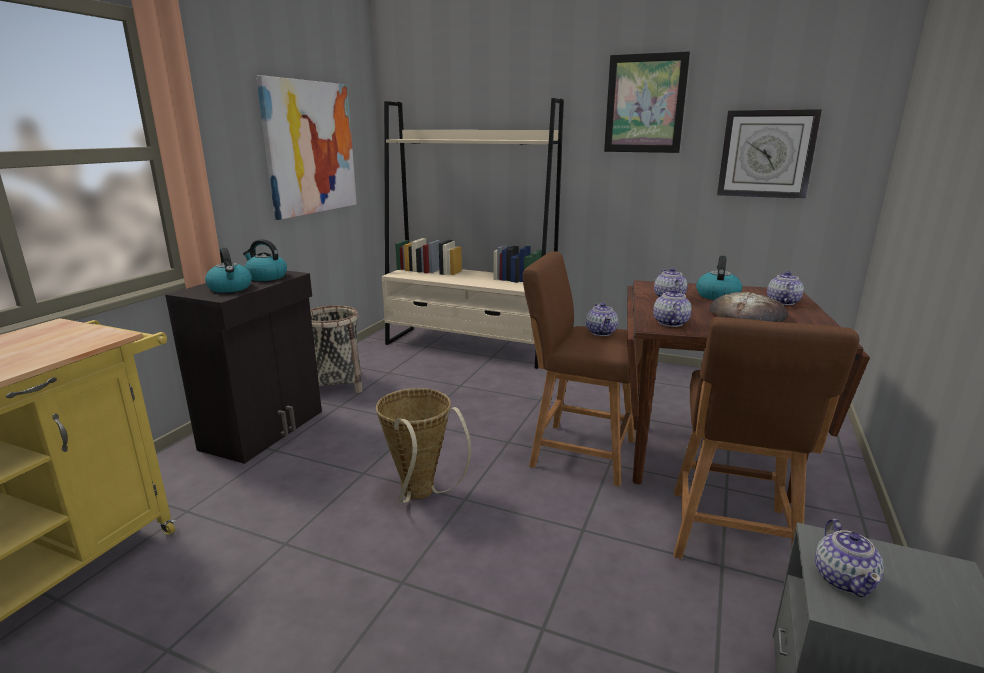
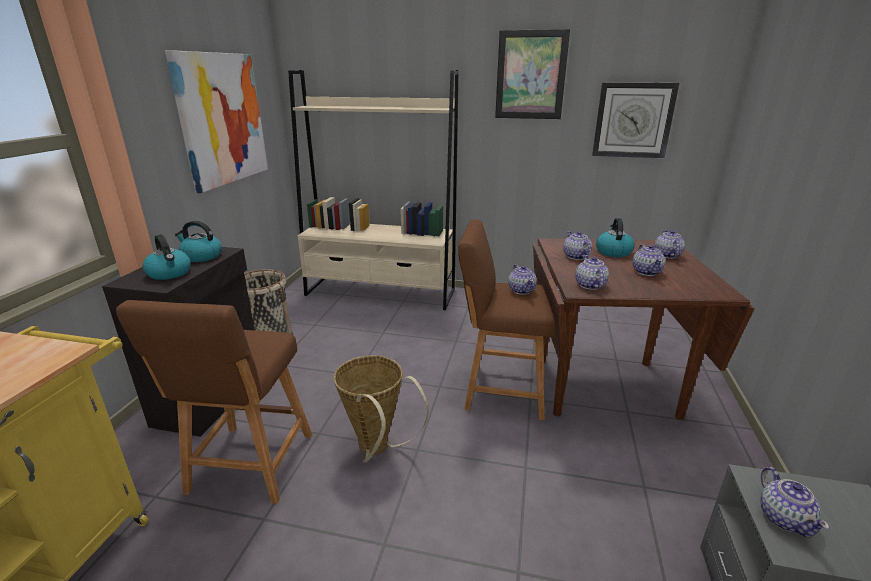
camera: 10 degrees left, 5 degrees up
brown stool [674,317,859,559] -> brown stool moved to [116,300,312,504]
bread [709,292,788,322] -> teapot [632,244,665,276]

